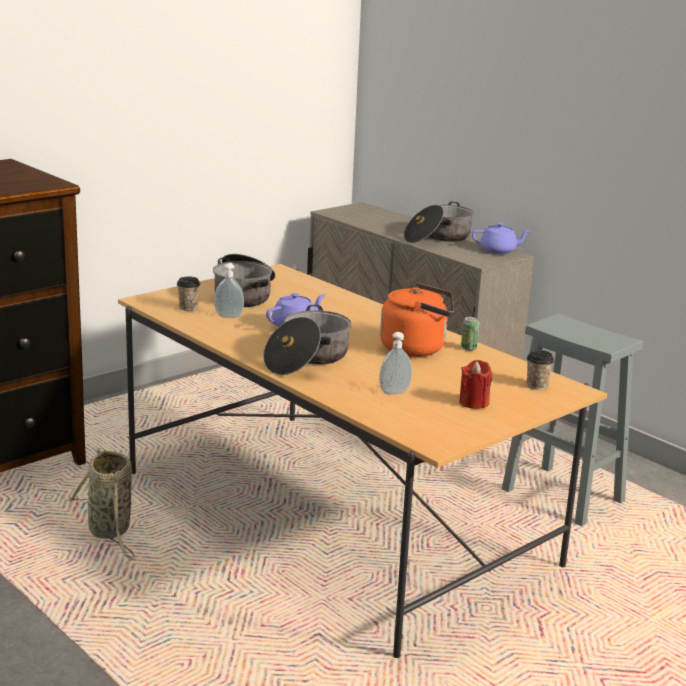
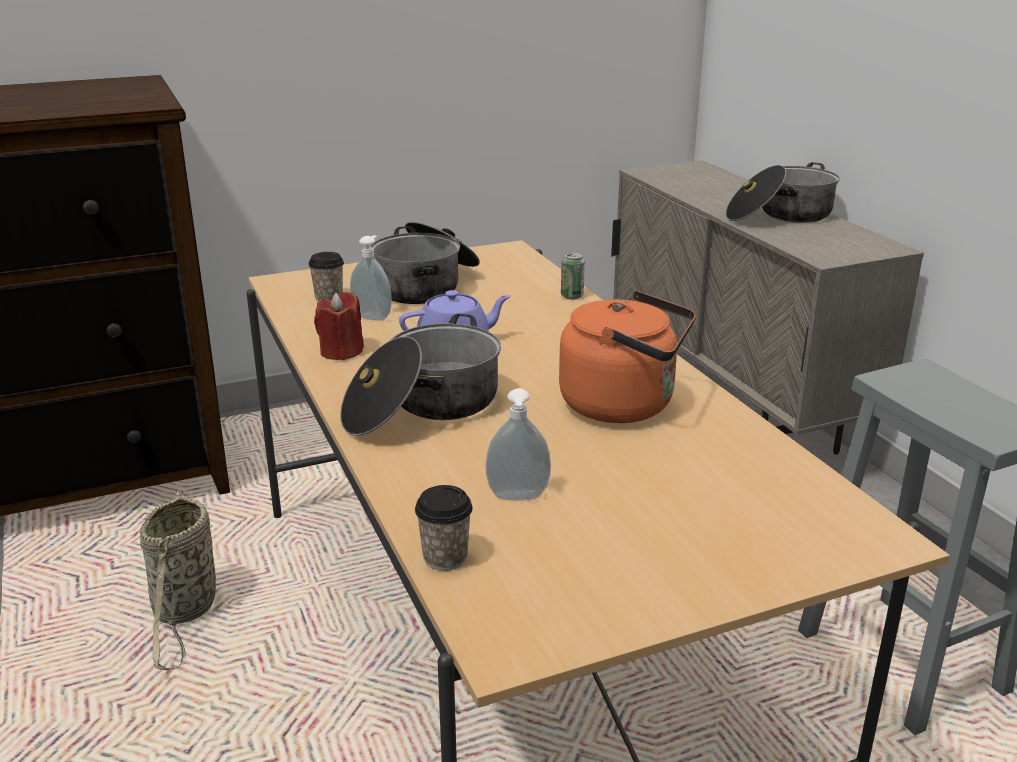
camera: 20 degrees right, 5 degrees up
red candle [459,360,493,409] -> red candle moved to [314,292,364,360]
can [461,317,479,351] -> can moved to [561,252,585,299]
purple teapot [472,223,531,254] -> none
cup [527,350,554,390] -> cup moved to [415,485,473,571]

